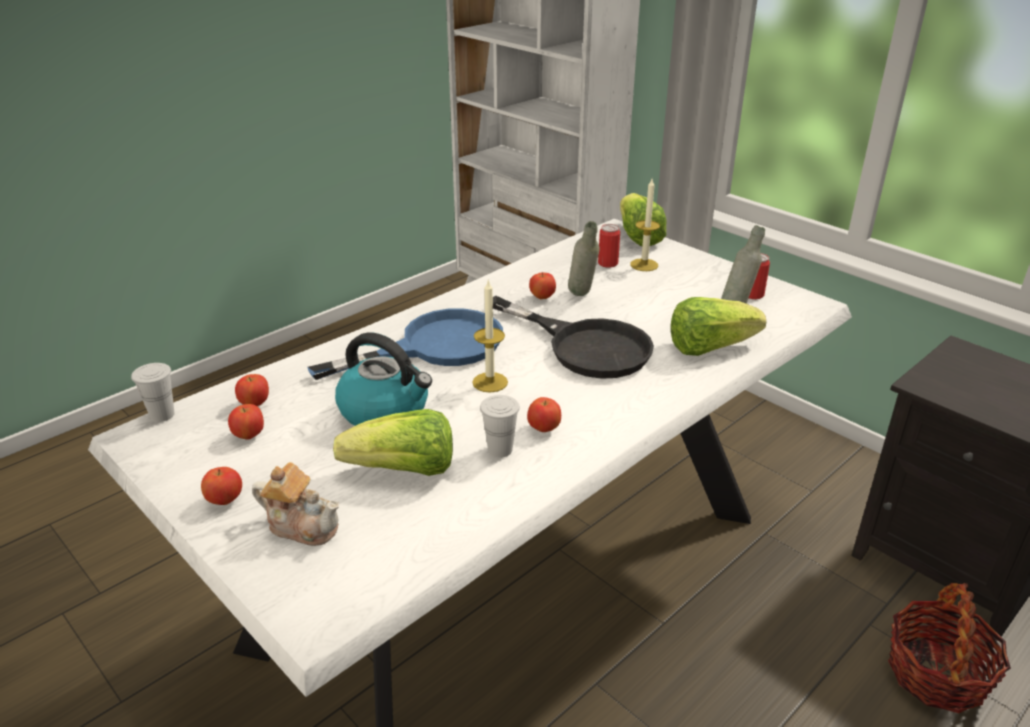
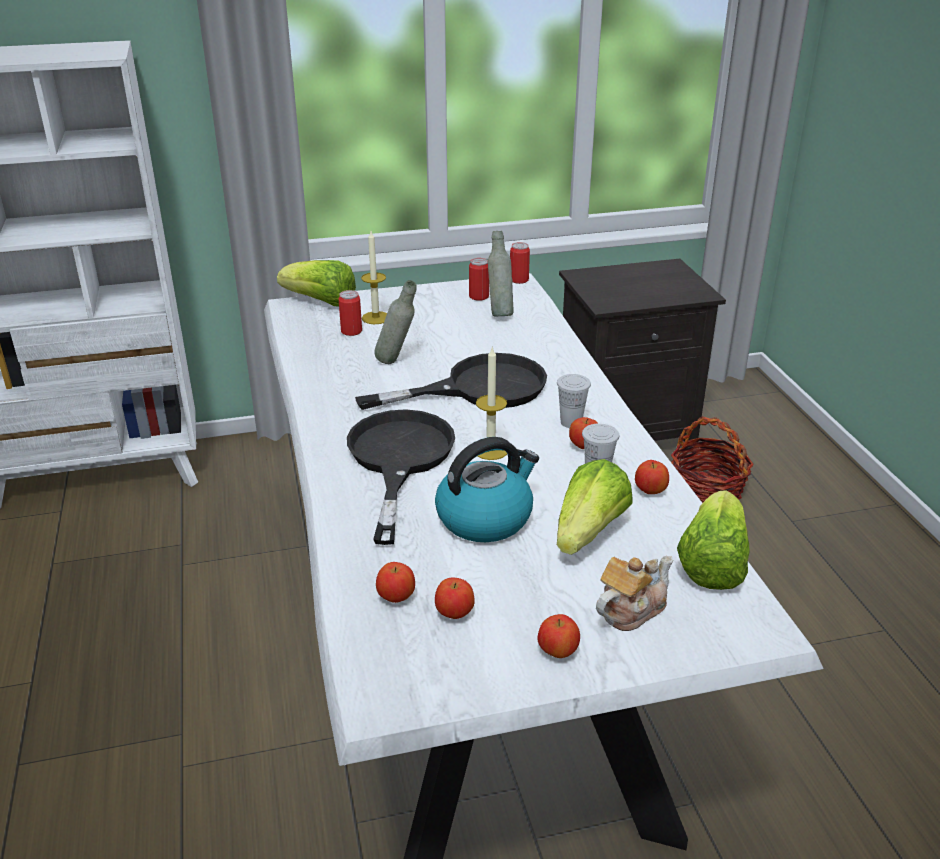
camera: 60 degrees left, 0 degrees up
white cup [131,363,175,422] -> white cup moved to [557,374,591,428]
blue frying pan [308,308,503,380] -> black frying pan [347,409,455,545]
apple [529,272,556,299] -> apple moved to [635,460,669,494]
lettuce [671,297,766,356] -> lettuce moved to [677,490,750,590]
none -> can [510,242,530,284]

